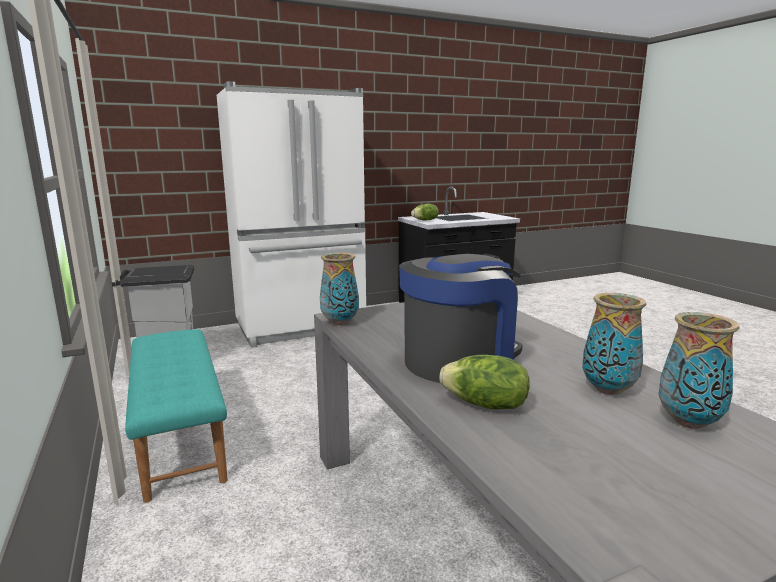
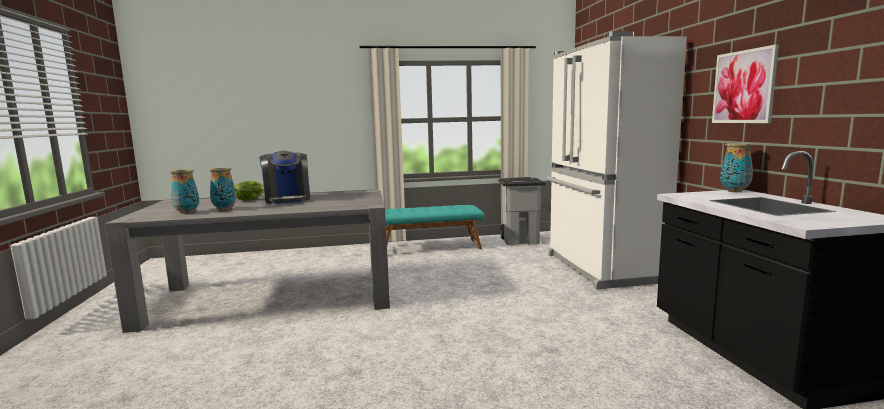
camera: 105 degrees right, 5 degrees down
vase [320,252,359,325] -> vase moved to [720,143,753,192]
lettuce [411,204,439,221] -> none
none -> picture [712,44,779,123]

